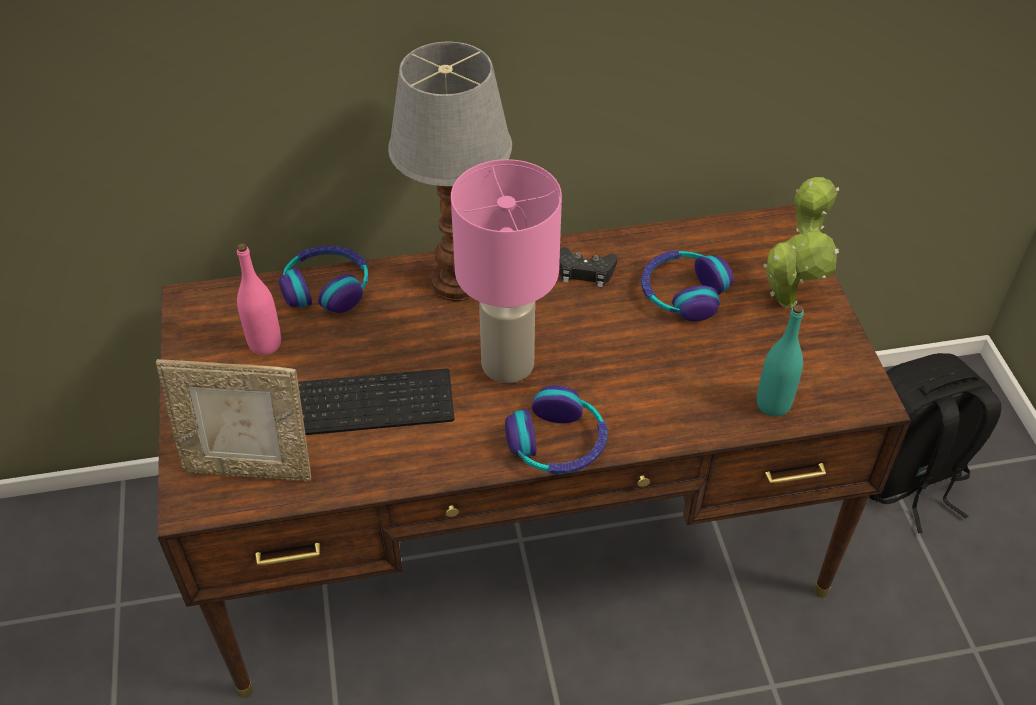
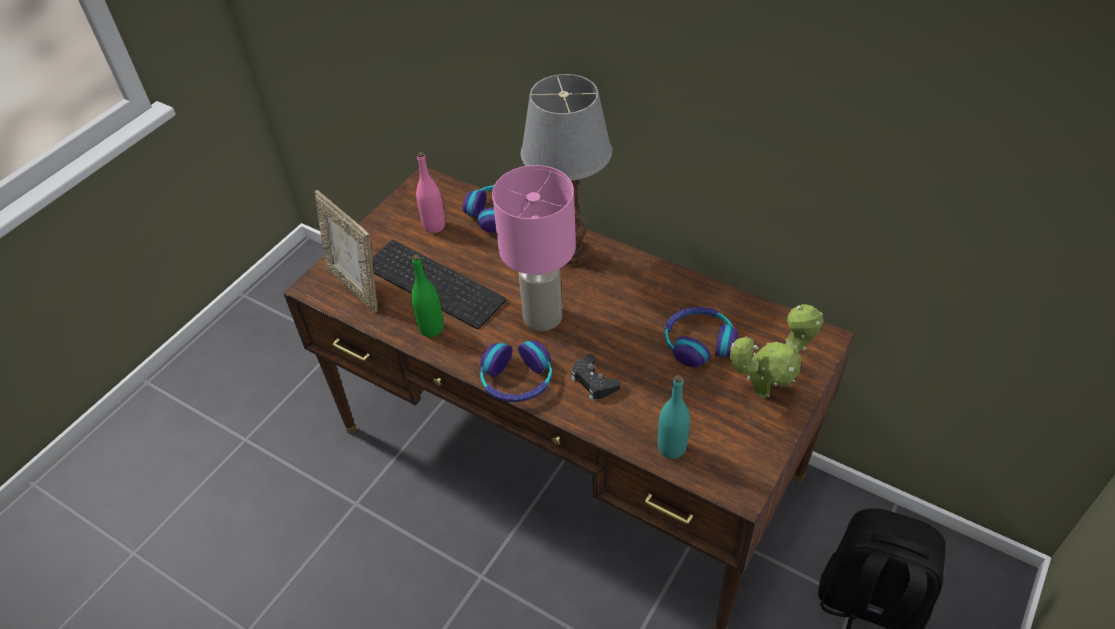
camera: 45 degrees right, 0 degrees up
black game controller [559,247,617,287] -> black game controller moved to [571,354,620,400]
none -> green bottle [411,254,444,337]

